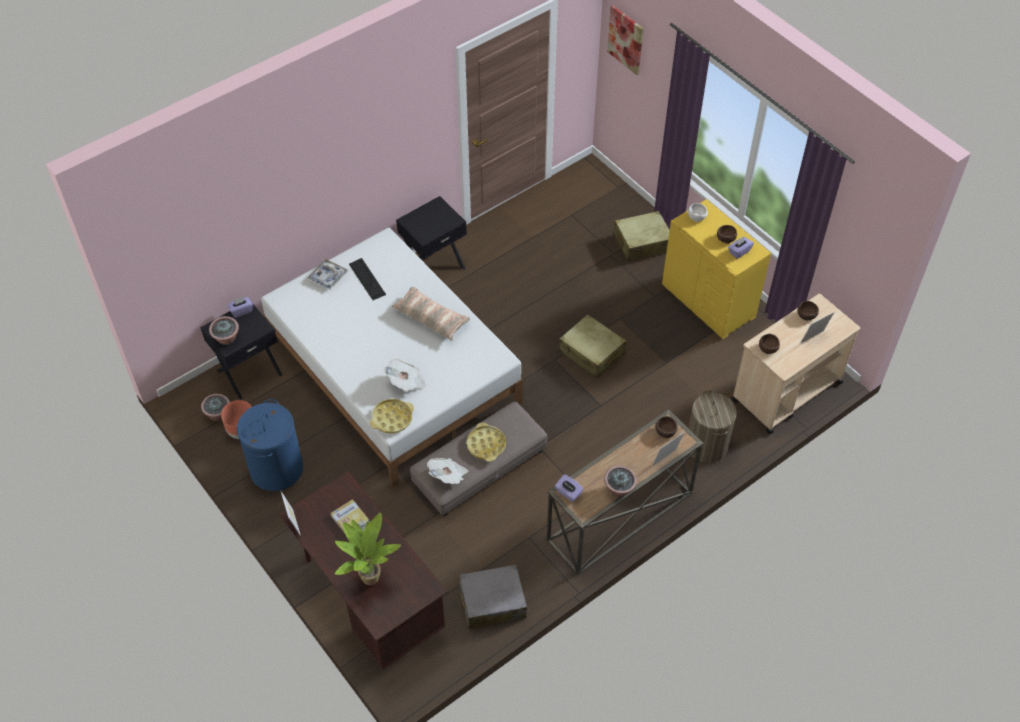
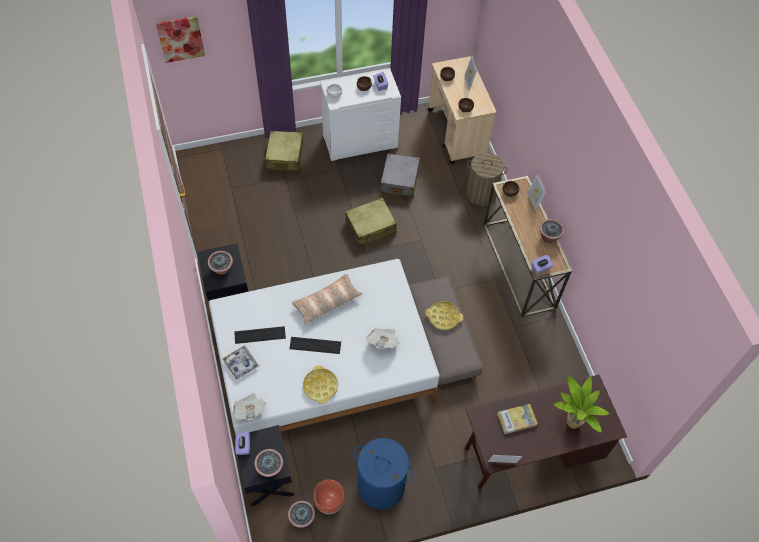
camera: 70 degrees left, 5 degrees up
yellow tray [370,399,414,434] -> yellow tray moved to [303,365,338,404]
newspaper [427,458,468,484] -> newspaper moved to [233,393,266,421]
grey suitcase [458,564,527,629] -> grey suitcase moved to [380,153,420,198]
yellow dresser [662,199,771,339] -> white dresser [321,70,401,161]
none -> potted plant [208,251,233,275]
none -> keyboard [289,337,341,354]

